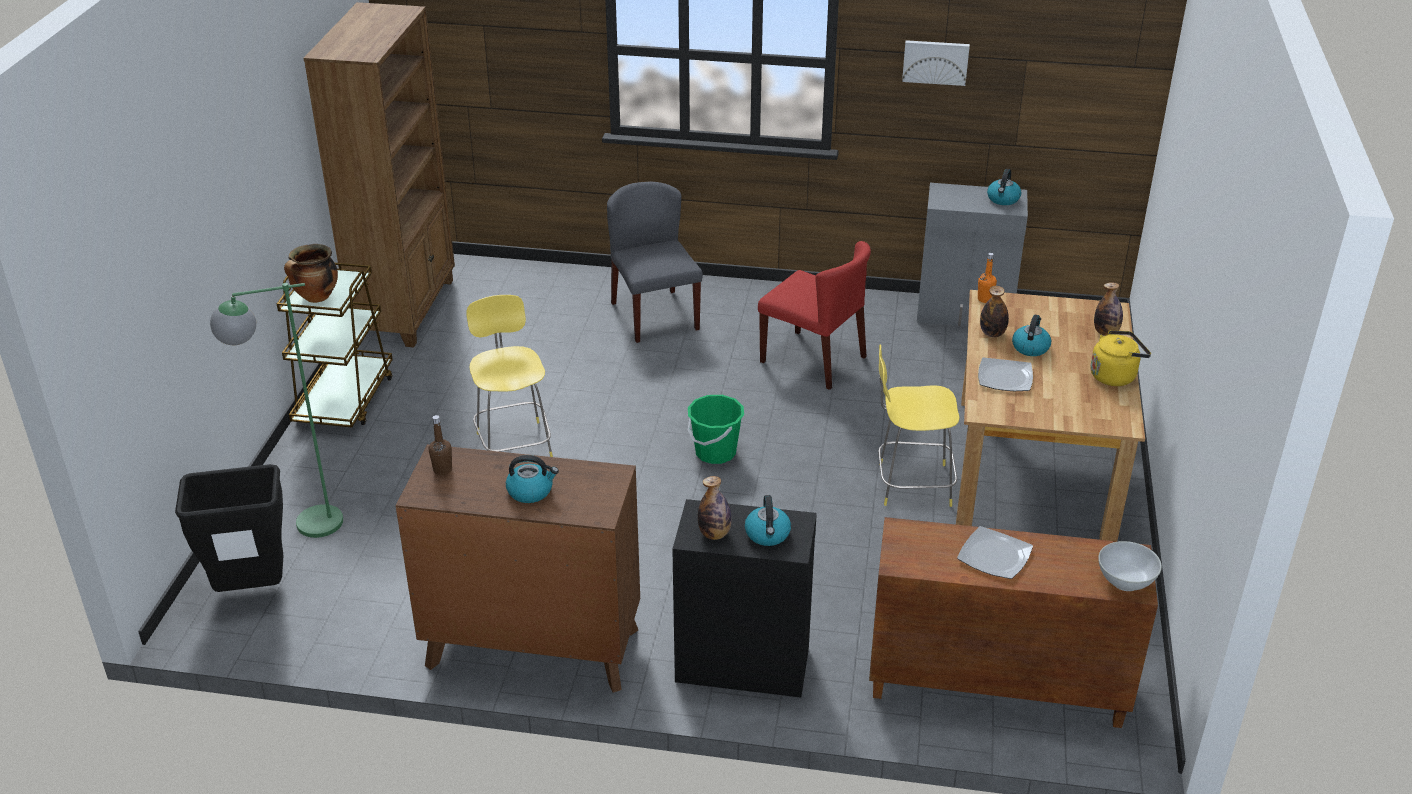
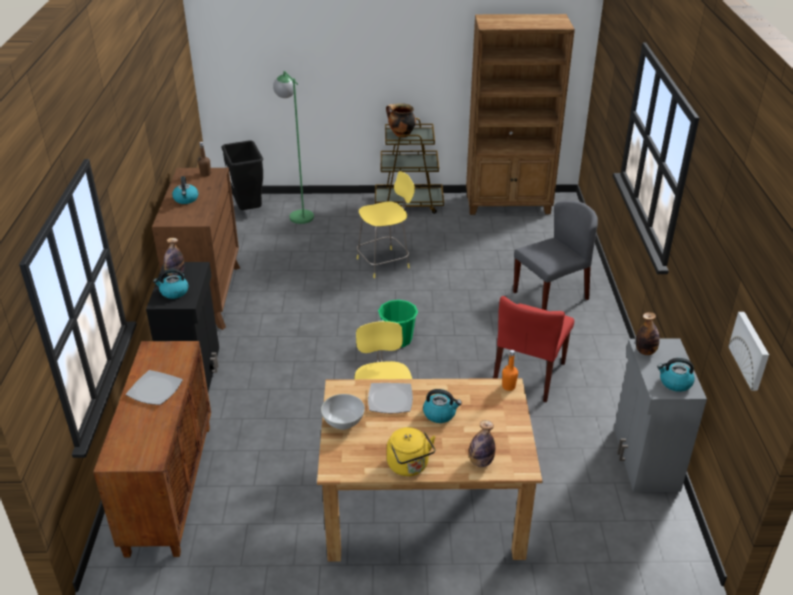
camera: 80 degrees right, 0 degrees up
picture [902,40,970,86] -> picture moved to [728,312,769,391]
bottle [980,286,1009,337] -> bottle moved to [636,312,659,355]
white bowl [1098,541,1162,591] -> white bowl moved to [321,394,365,430]

